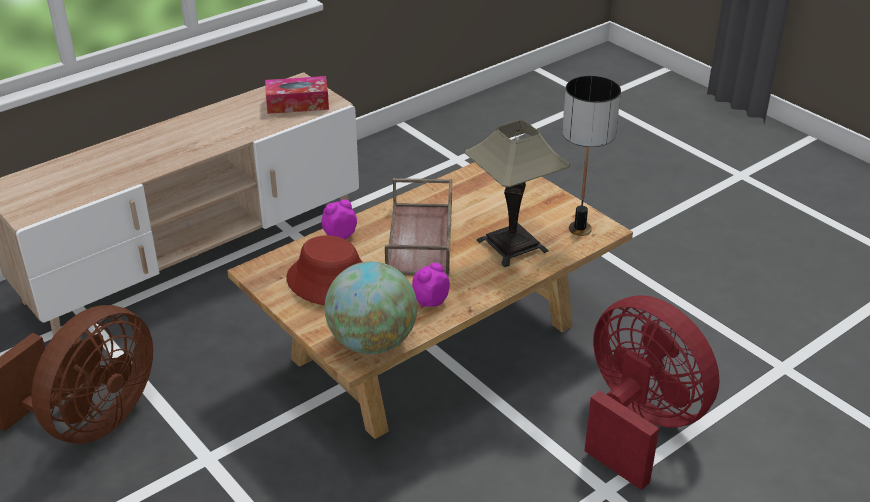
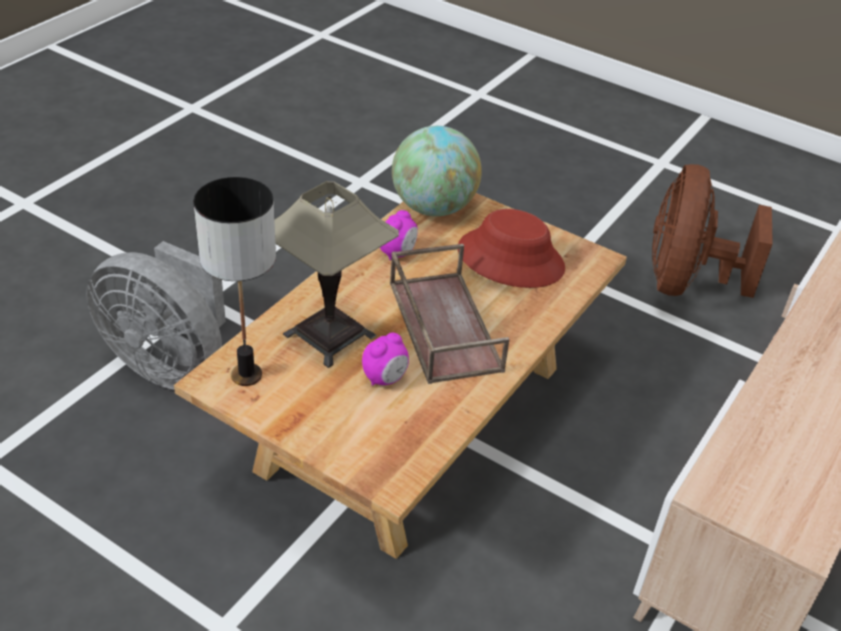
camera: 160 degrees right, 5 degrees up
tissue box [265,76,329,114] -> none
alarm clock [322,199,357,239] -> alarm clock moved to [362,333,409,386]
red fan [585,295,720,490] -> grey fan [86,241,226,389]

